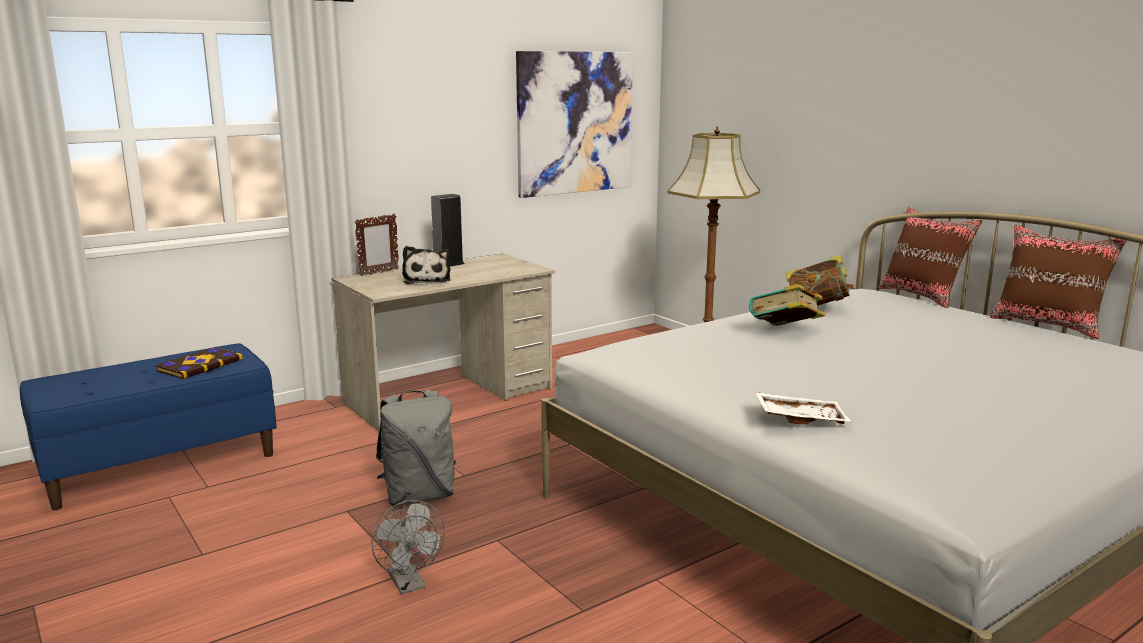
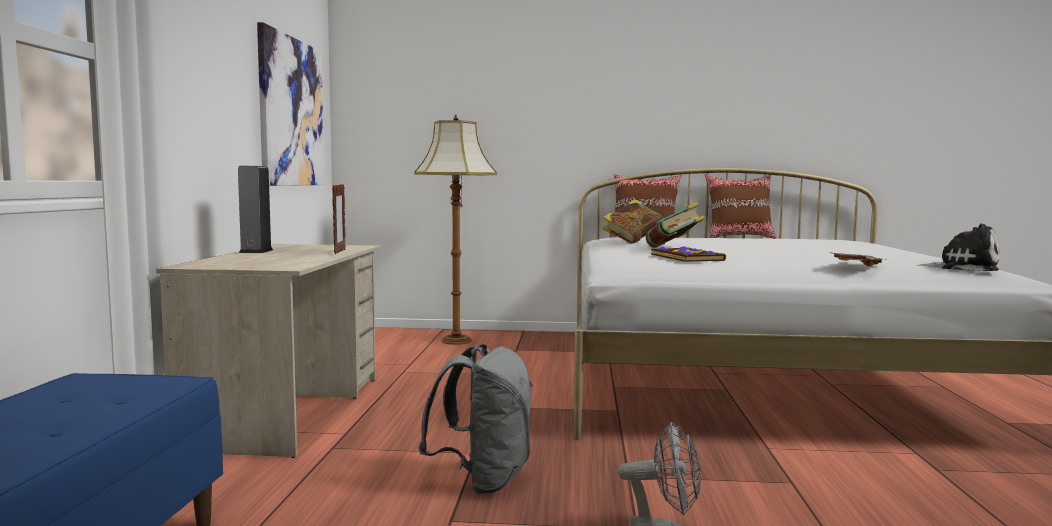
camera: 50 degrees left, 10 degrees down
book [155,347,243,379] -> book moved to [651,246,726,262]
picture frame [354,214,399,276] -> picture frame moved to [332,184,346,254]
plush toy [402,246,451,284] -> plush toy moved to [916,223,1000,272]

